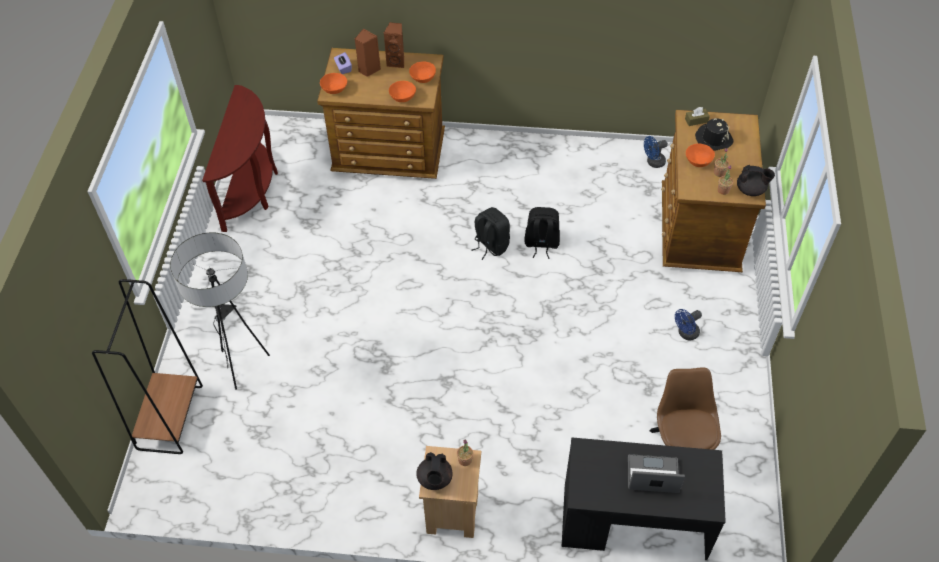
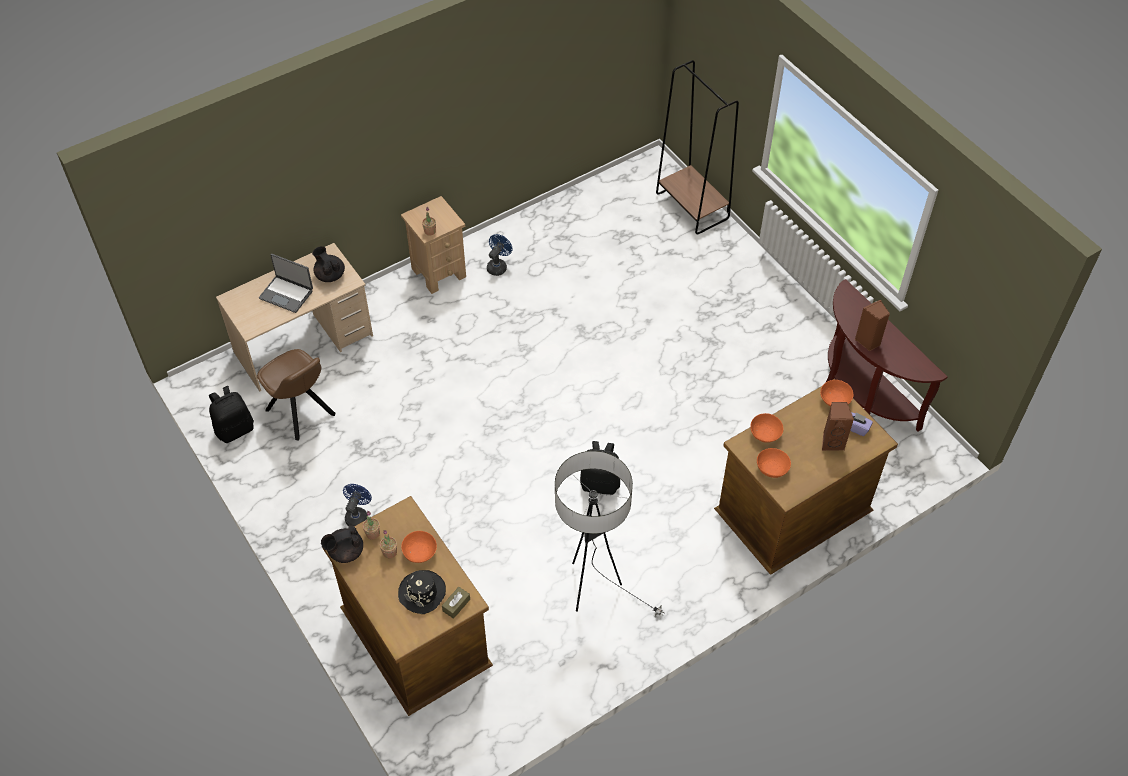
camera: 140 degrees right, 0 degrees up
floor lamp [170,233,270,390] -> floor lamp moved to [555,451,664,617]
brown speaker [384,22,404,68] -> brown speaker moved to [855,300,890,351]
black teapot [416,452,453,490] -> black teapot moved to [312,246,345,282]
black backpack [524,207,560,259] -> black backpack moved to [209,386,254,443]
black desk [562,437,726,560] -> beige desk [216,243,373,392]
laptop [628,454,685,493] -> laptop turned 60 degrees clockwise [259,254,313,313]
blue fan [644,136,668,168] -> blue fan moved to [487,234,512,276]

